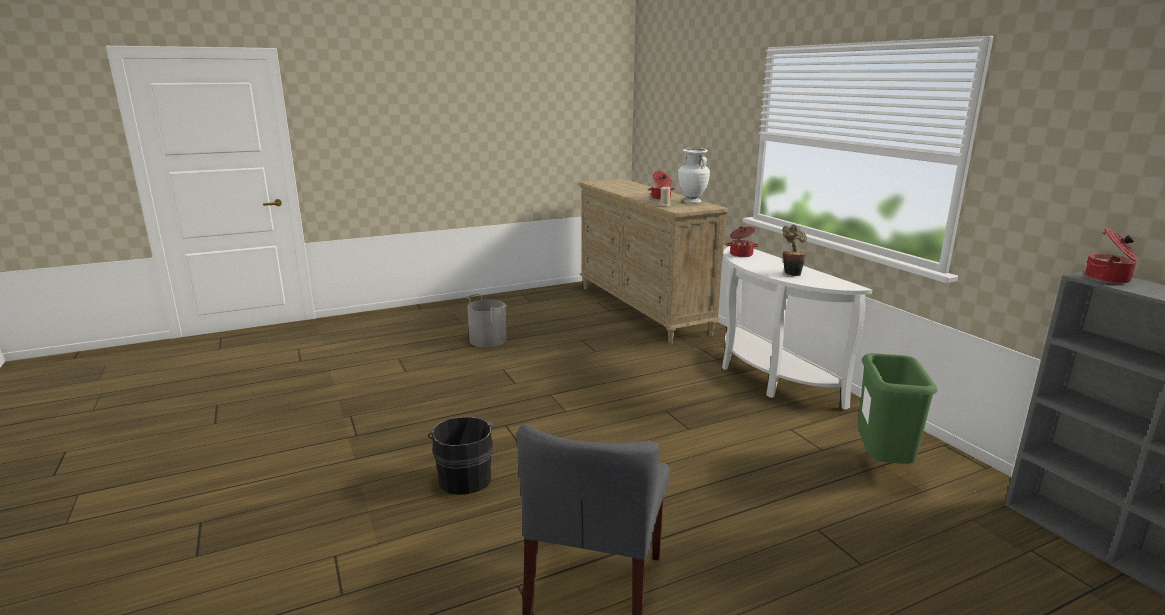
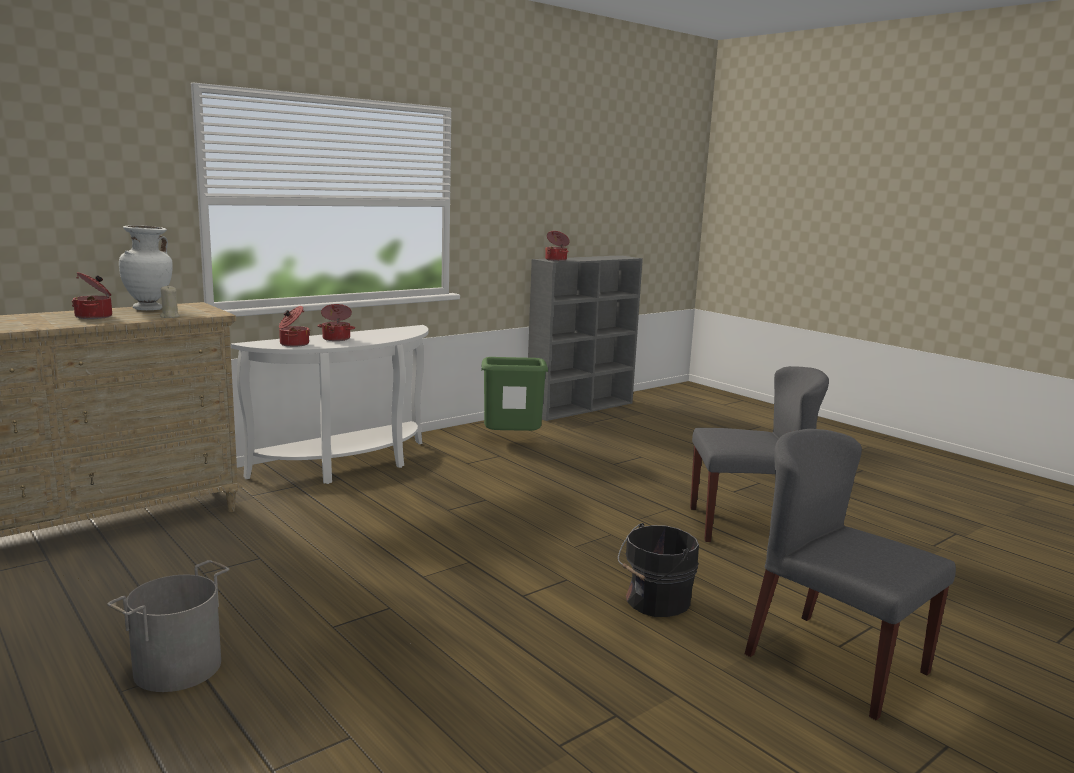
camera: 105 degrees left, 5 degrees down
potted plant [782,225,807,276] -> none
none -> cooking pot [318,304,355,341]
none -> grey chair [745,429,956,721]

